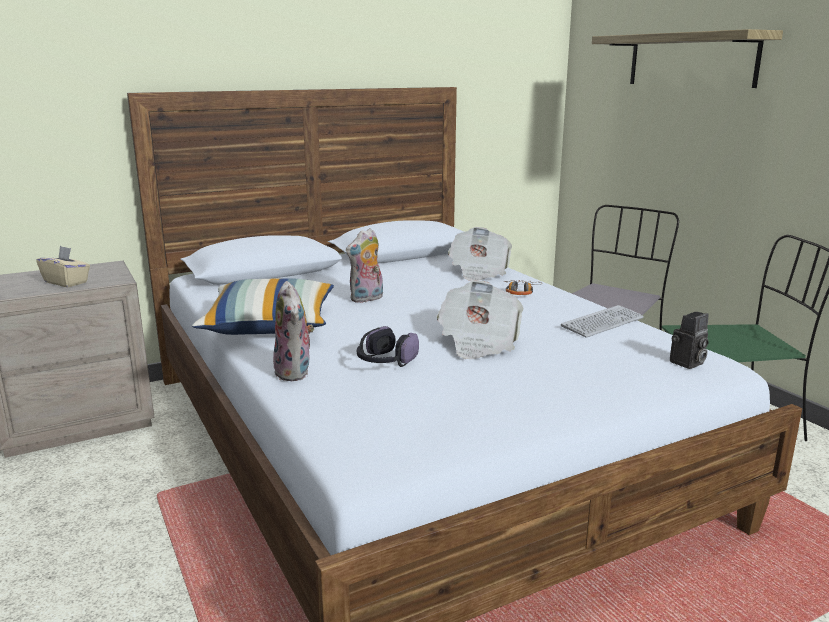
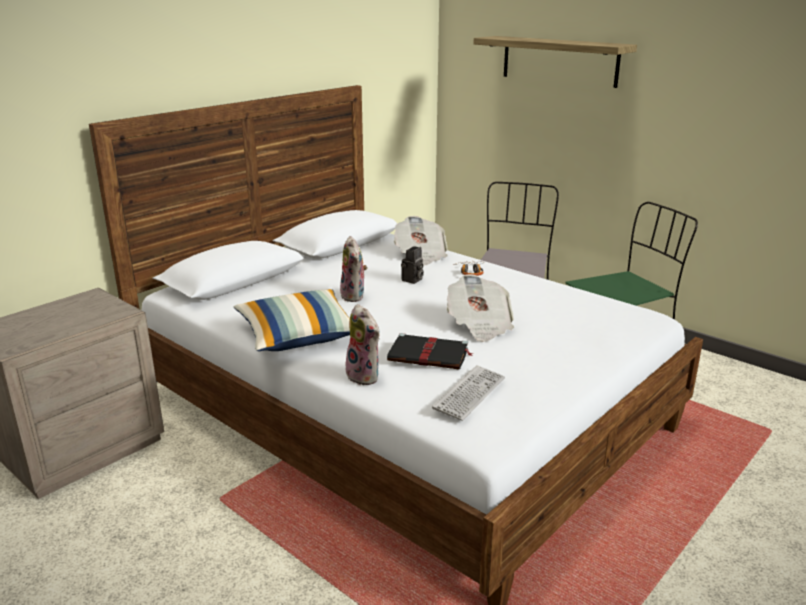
camera: 20 degrees left, 5 degrees up
beige tissue box [36,246,90,287] -> none
plush toy [346,228,383,303] -> plush toy turned 45 degrees counterclockwise [340,236,367,302]
headphones [357,326,419,367] -> black book [387,333,474,370]
keyboard [561,305,644,337] -> keyboard moved to [432,365,505,421]
camera [670,312,709,369] -> camera moved to [401,246,424,284]

